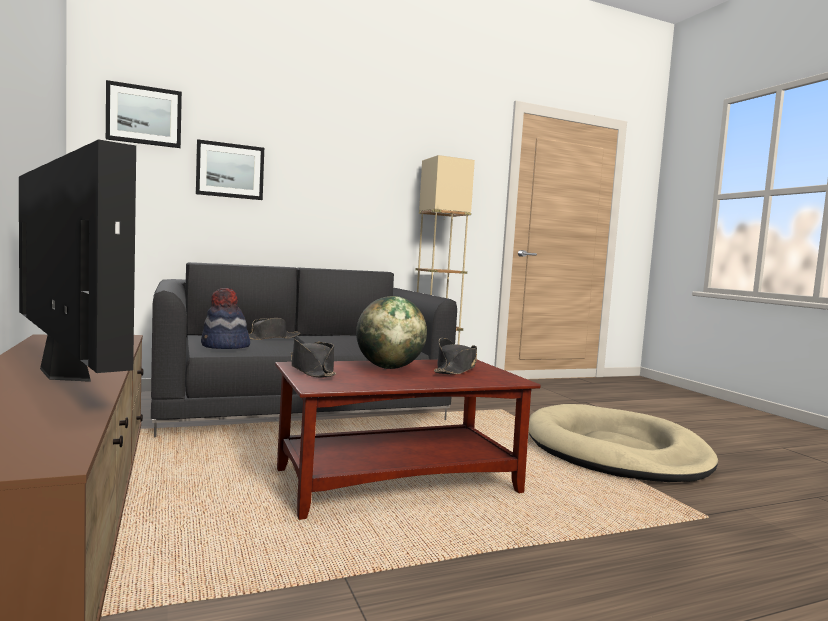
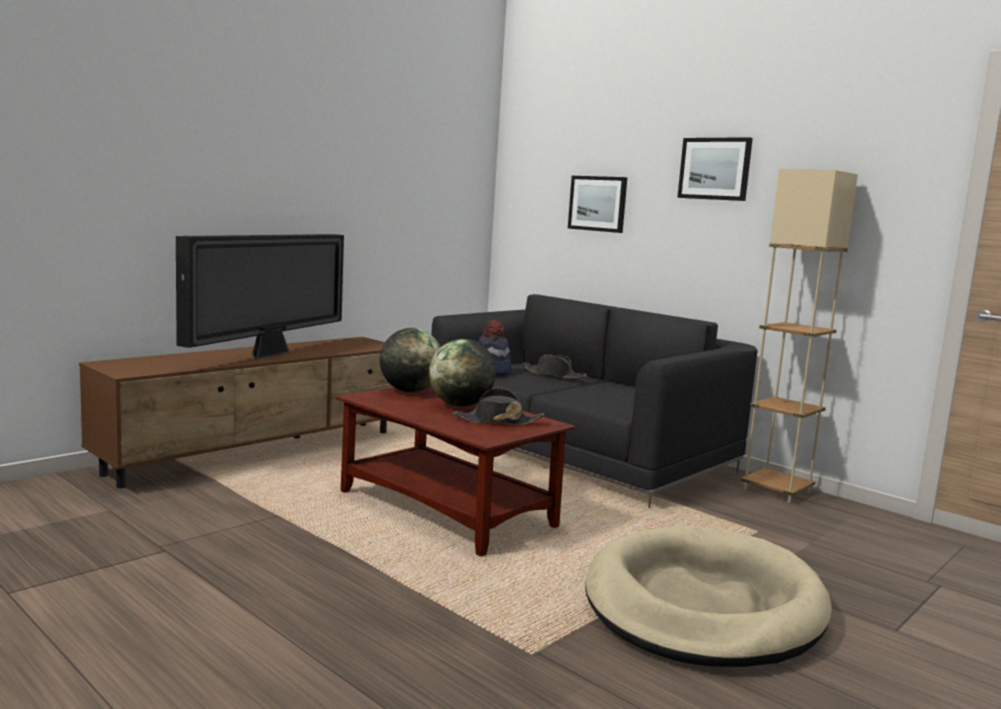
camera: 65 degrees right, 5 degrees up
picture [106,80,182,148] -> picture moved to [677,137,753,201]
black hat [291,339,336,377] -> globe [380,328,440,392]

